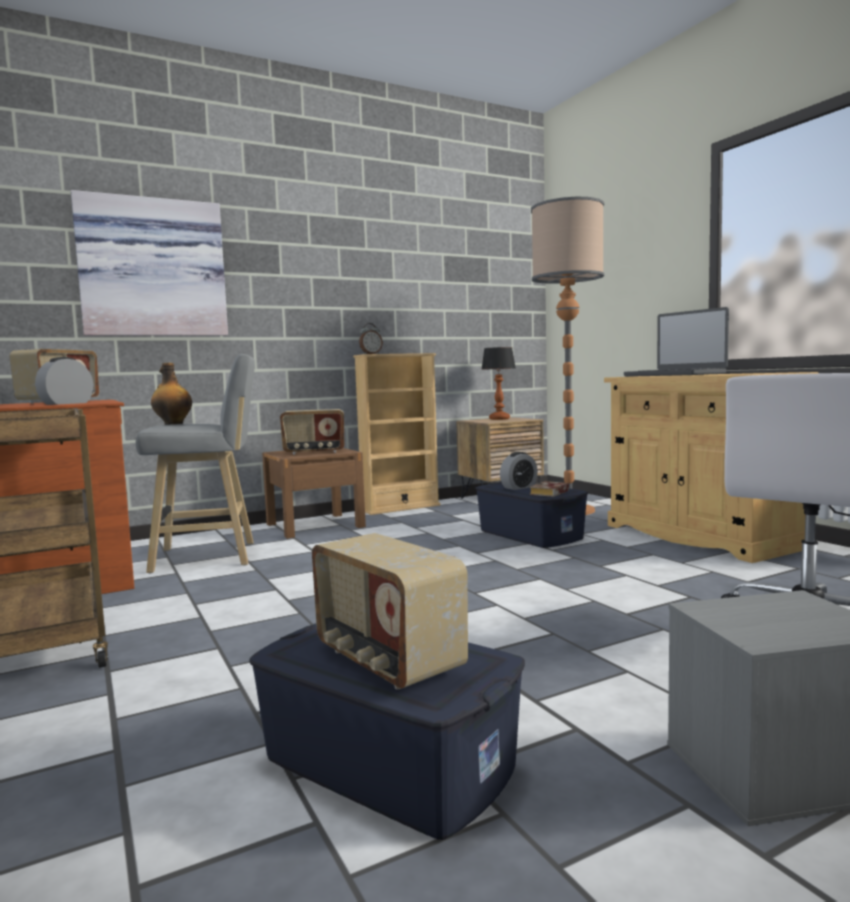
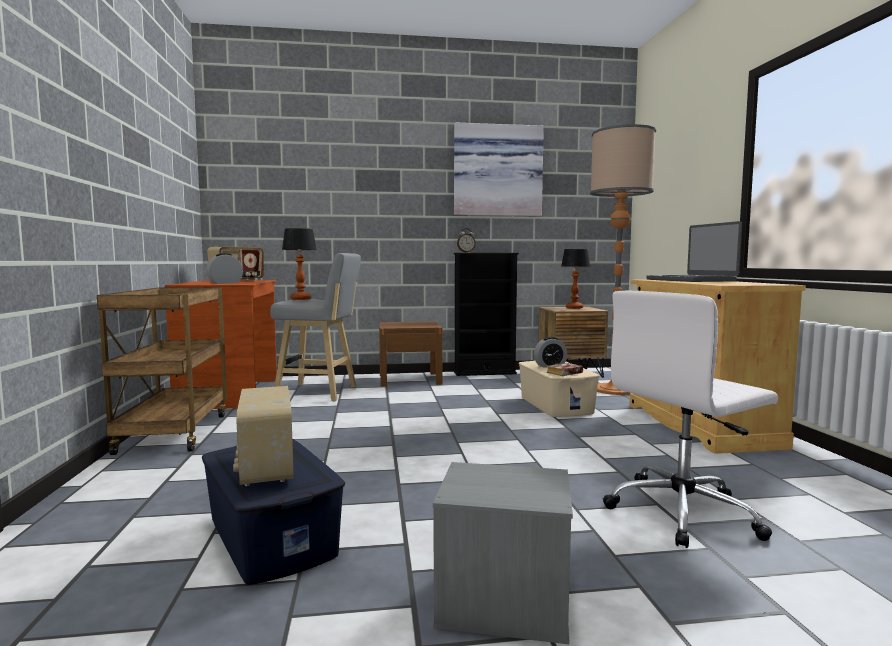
camera: 20 degrees right, 0 degrees up
picture [71,190,228,336] -> picture moved to [454,122,544,216]
bottle [151,363,192,425] -> table lamp [282,228,317,300]
radio [280,409,345,455] -> none
beige bookcase [353,353,441,515] -> black bookcase [454,253,519,376]
blue storage box [476,482,588,548] -> beige storage box [519,361,600,417]

